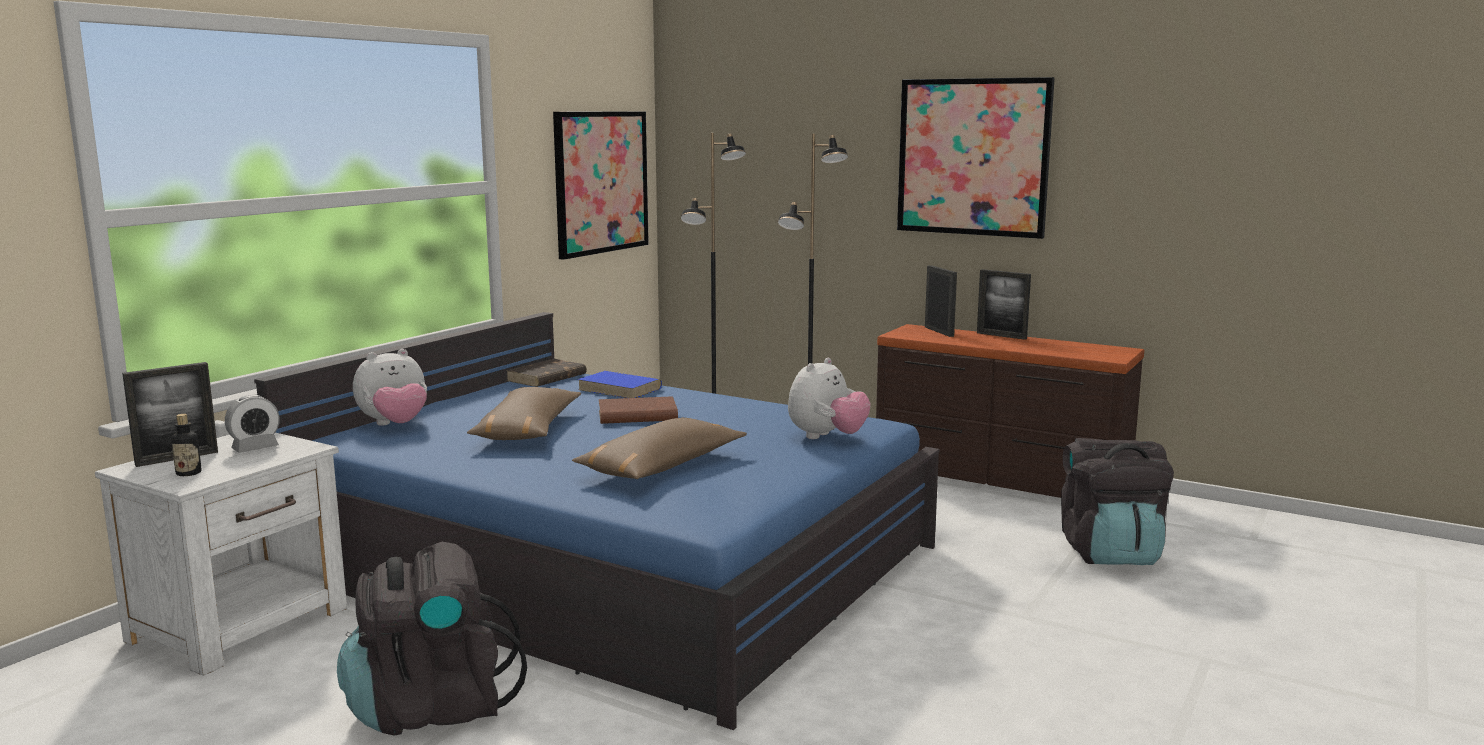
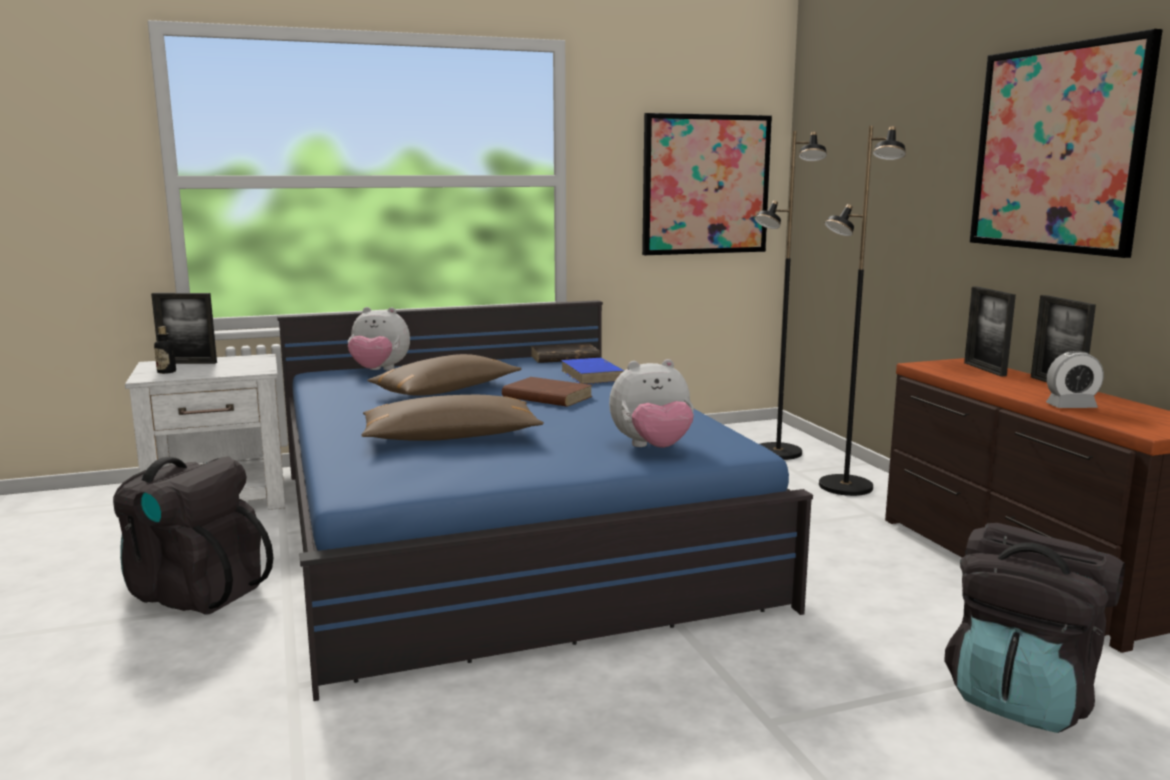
camera: 40 degrees right, 0 degrees up
alarm clock [225,395,279,453] -> alarm clock moved to [1046,351,1104,408]
picture frame [925,265,957,337] -> picture frame turned 150 degrees clockwise [964,287,1016,376]

